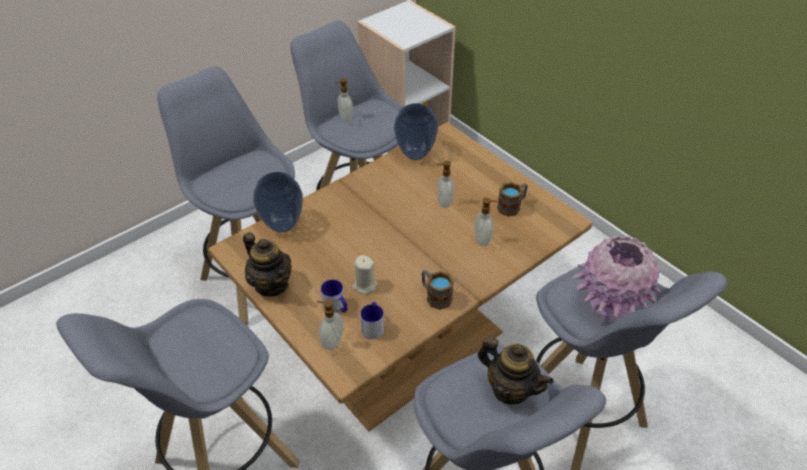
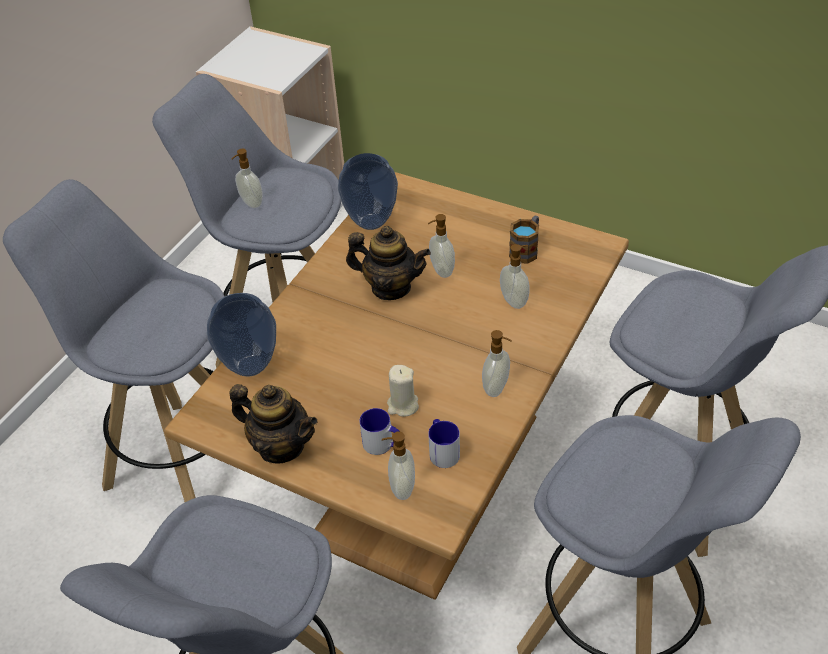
camera: 20 degrees left, 0 degrees up
mug [422,270,454,310] -> soap dispenser [482,330,512,397]
teapot [478,336,554,404] -> teapot moved to [346,226,431,300]
pink vase [573,236,661,323] -> none

